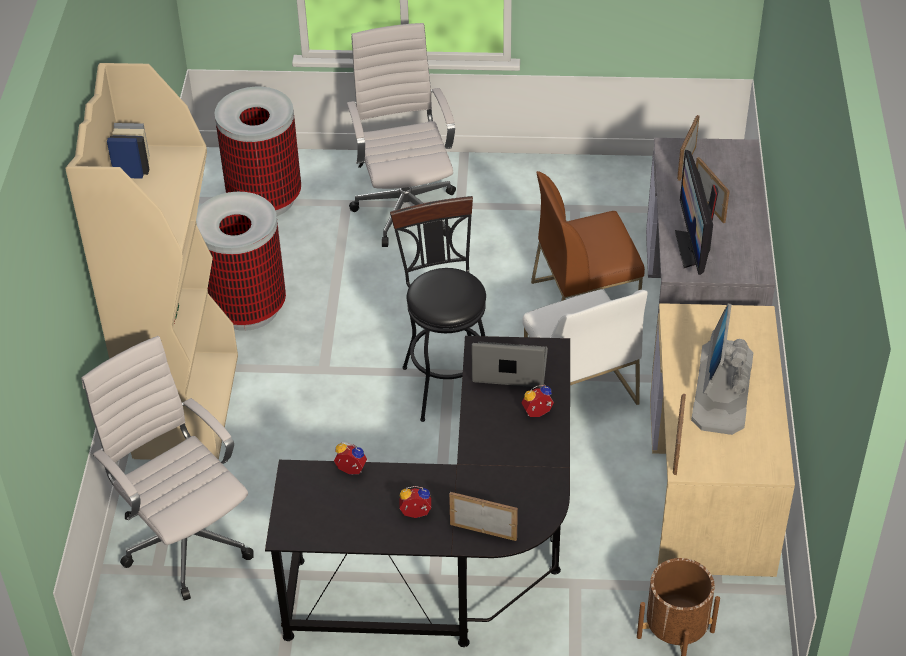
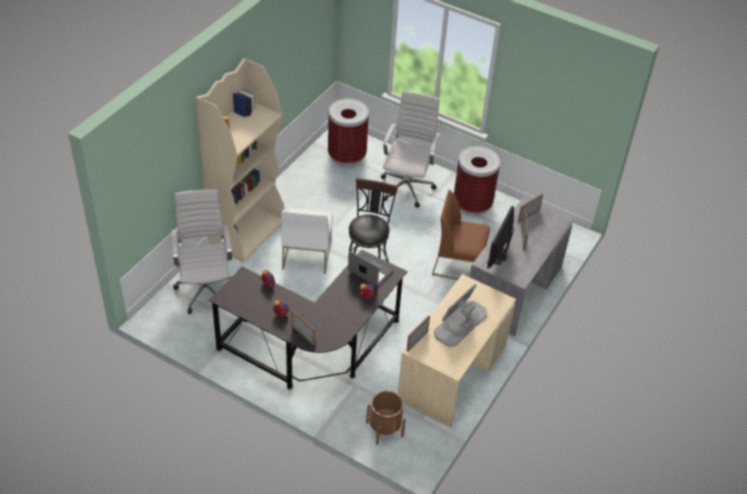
camera: 25 degrees right, 0 degrees up
trash can [196,192,286,331] -> trash can moved to [454,146,501,216]
white chair [522,289,648,405] -> white chair moved to [281,209,333,274]

